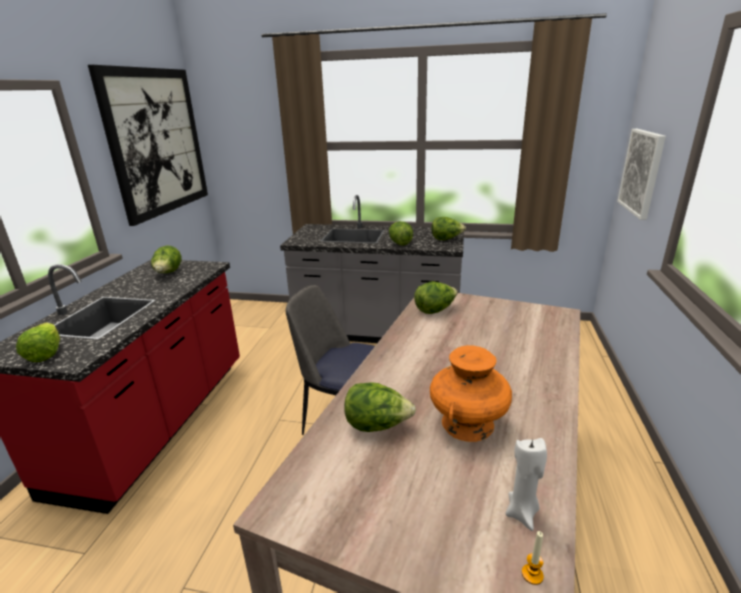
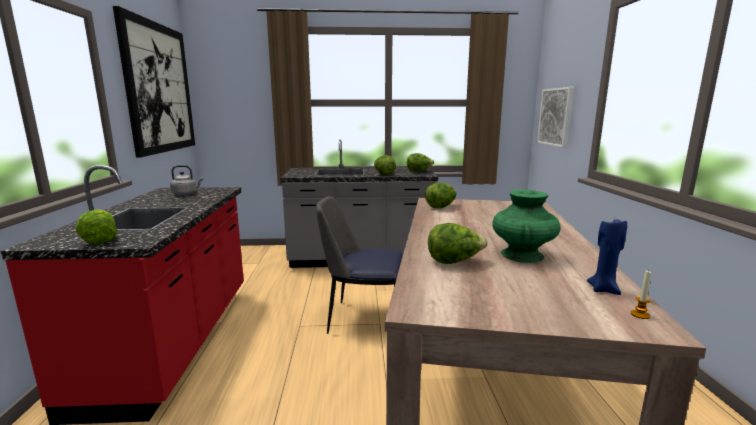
camera: 15 degrees left, 10 degrees down
lettuce [151,246,182,273] -> grey kettle [170,165,203,196]
orange vase [430,345,512,442] -> green vase [492,189,561,263]
white candle [505,438,547,531] -> blue candle [587,217,627,295]

